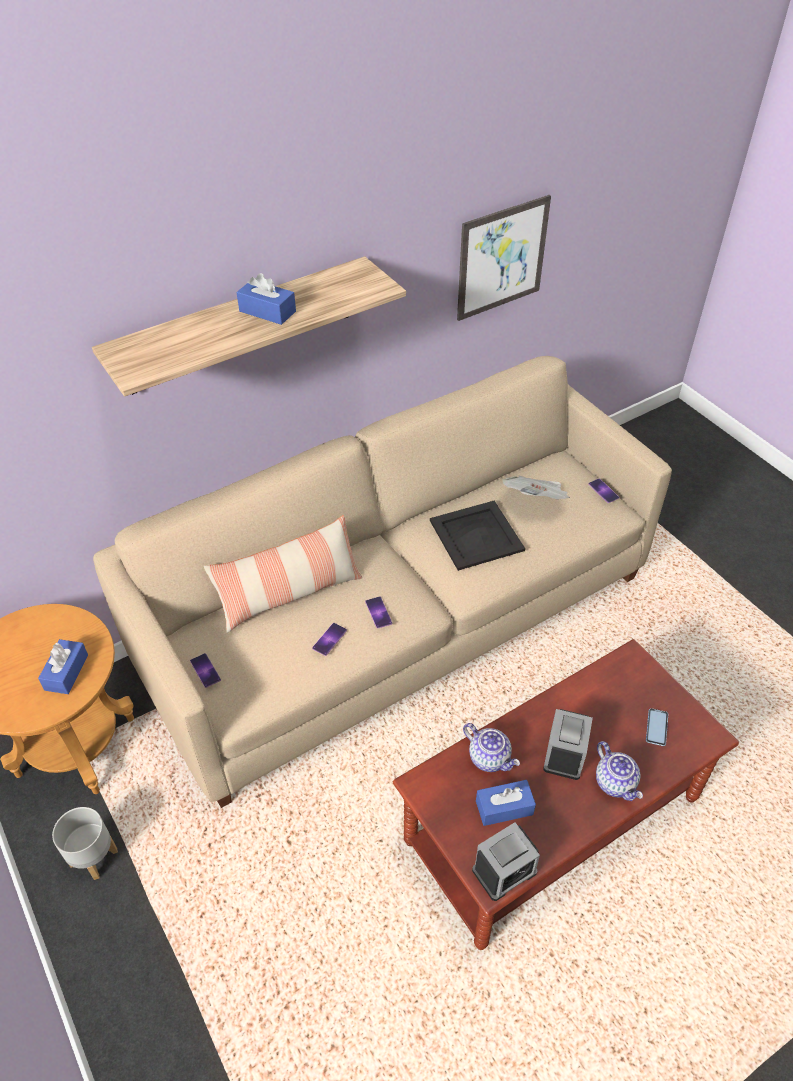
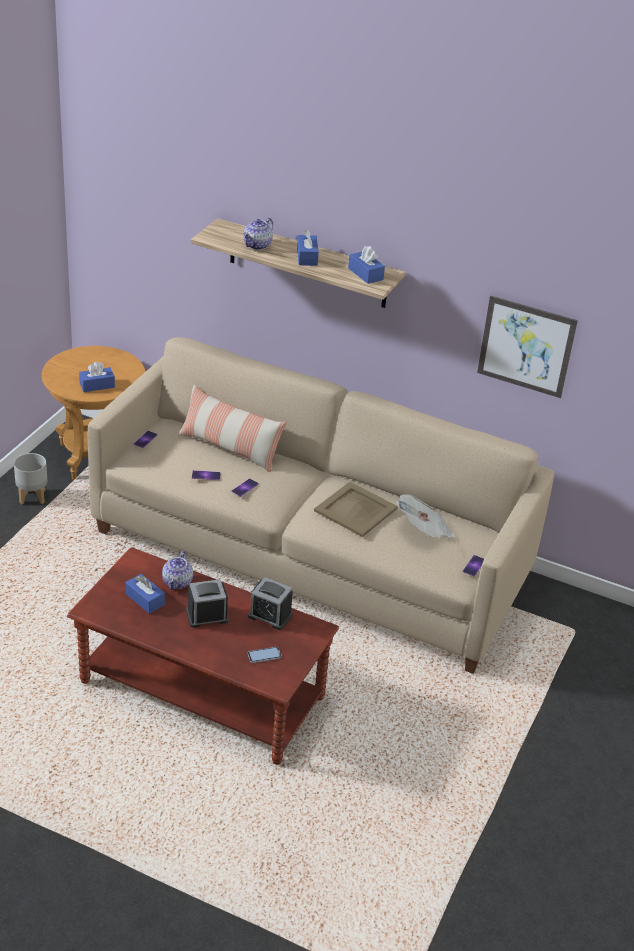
camera: 55 degrees right, 10 degrees down
black tray [430,501,525,571] -> beige tray [314,482,398,537]
alarm clock [472,822,540,901] -> alarm clock moved to [248,577,293,630]
teapot [596,741,643,801] -> teapot moved to [243,218,273,250]
none -> blue tissue box [348,246,385,284]

